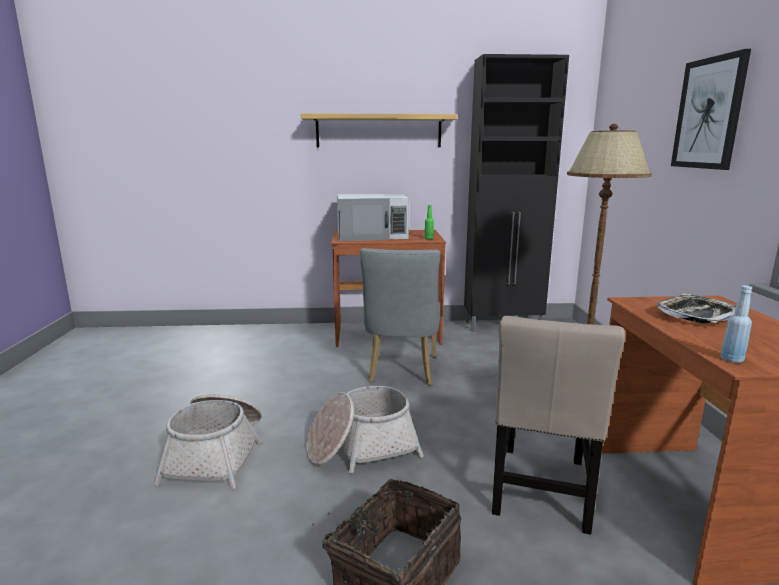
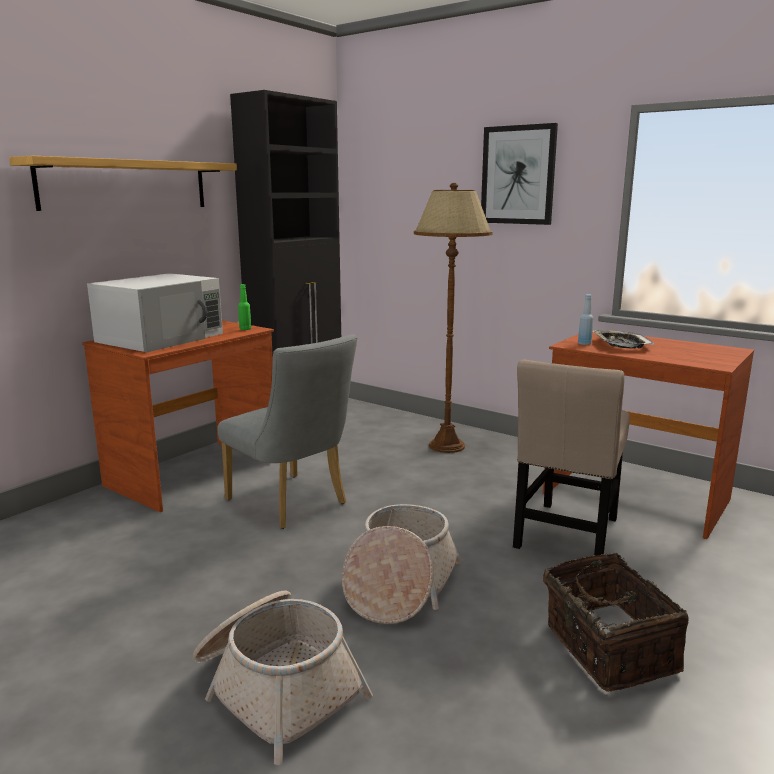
camera: 50 degrees left, 0 degrees up
beige chair [492,316,625,535] -> beige chair turned 60 degrees clockwise [513,360,630,556]
blue bottle [720,285,752,363] -> blue bottle moved to [578,294,593,345]

